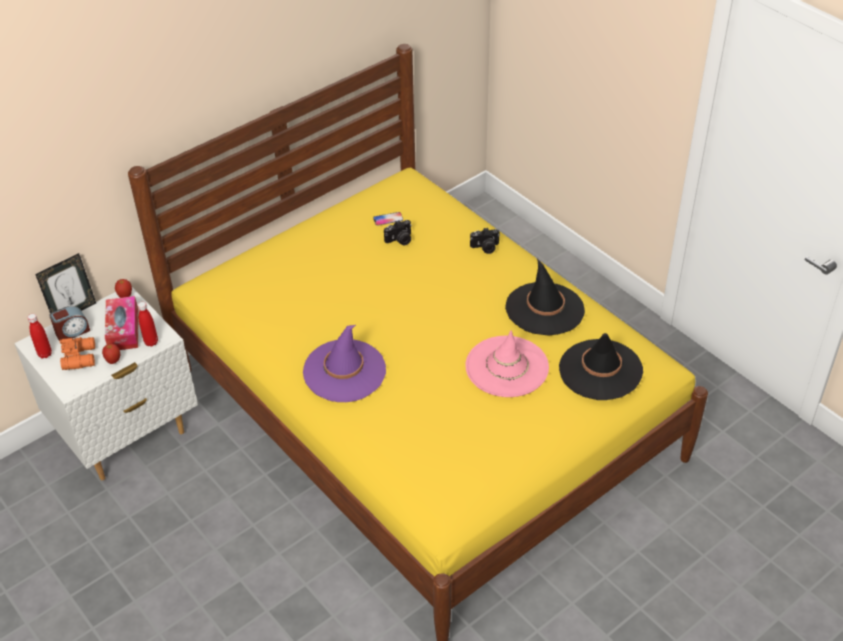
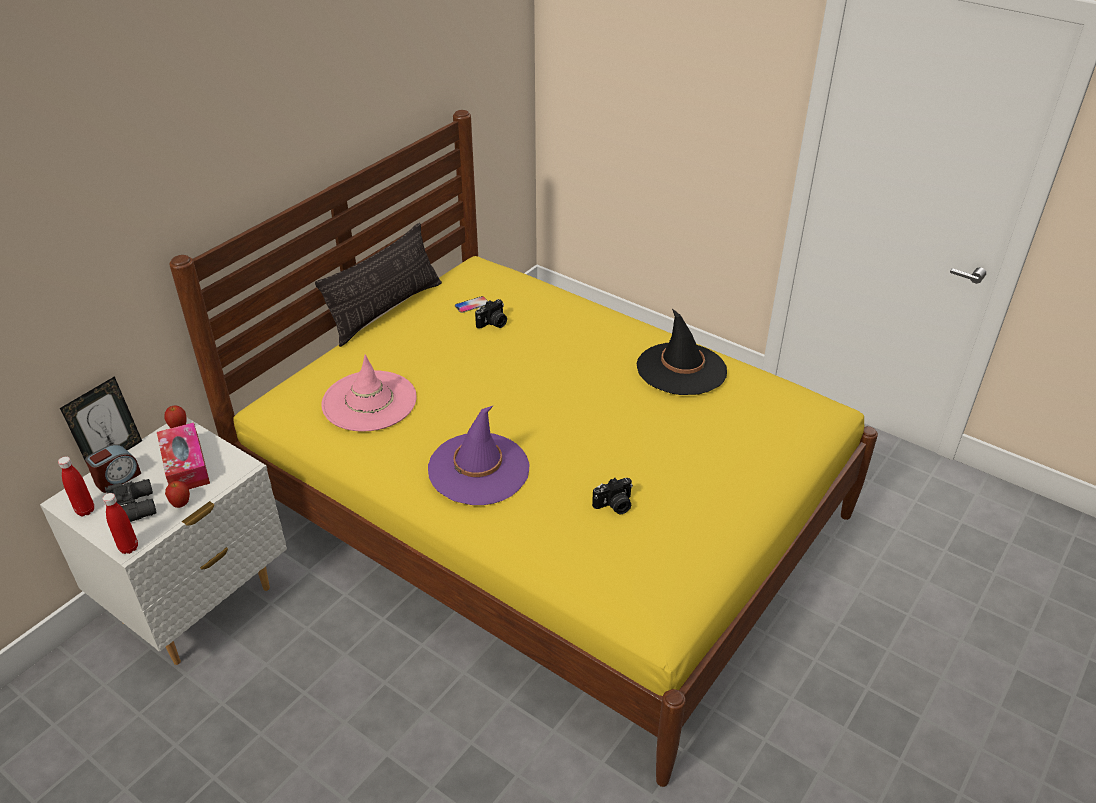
camera: 15 degrees left, 5 degrees down
orange binoculars [60,337,95,370] -> black binoculars [105,479,157,522]
red bottle [138,302,158,347] -> red bottle moved to [102,493,138,554]
pink hat [465,330,549,397] -> pink hat moved to [321,355,416,432]
camera [470,228,500,254] -> camera moved to [592,478,633,514]
black hat [559,333,643,400] -> none
none -> pillow [315,223,442,347]

